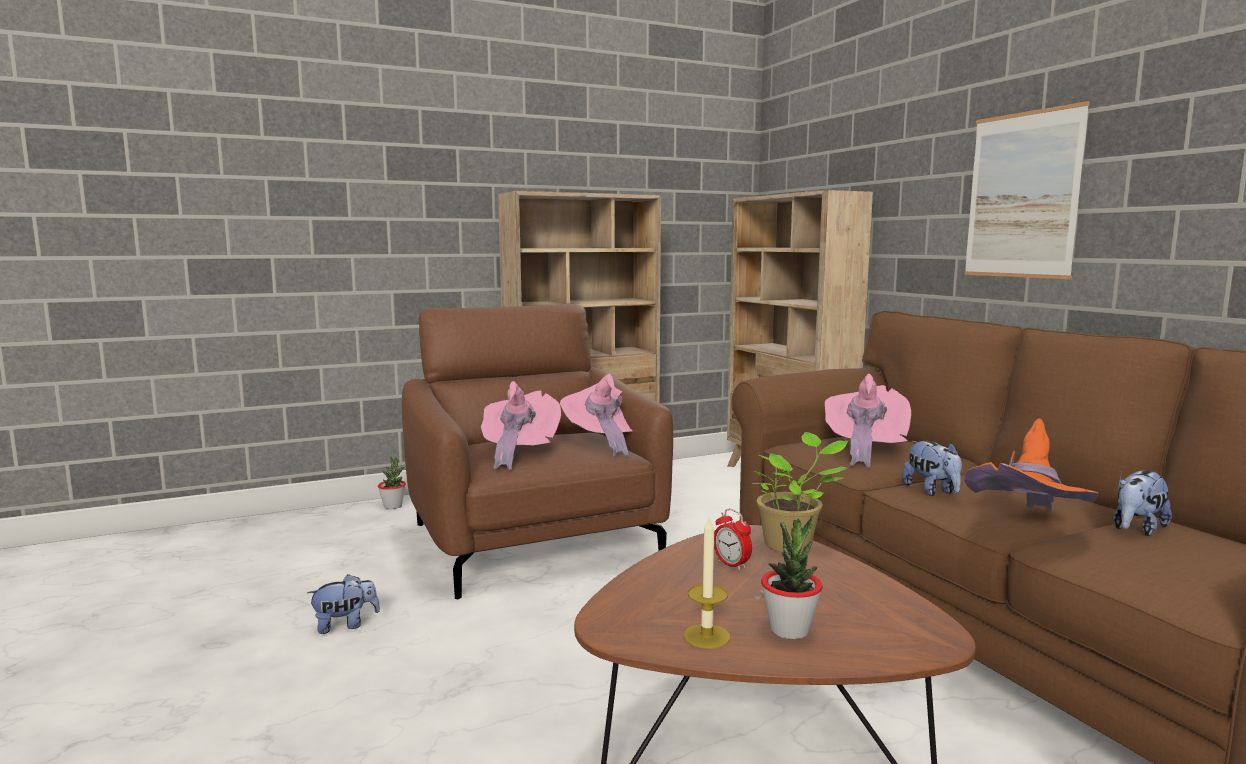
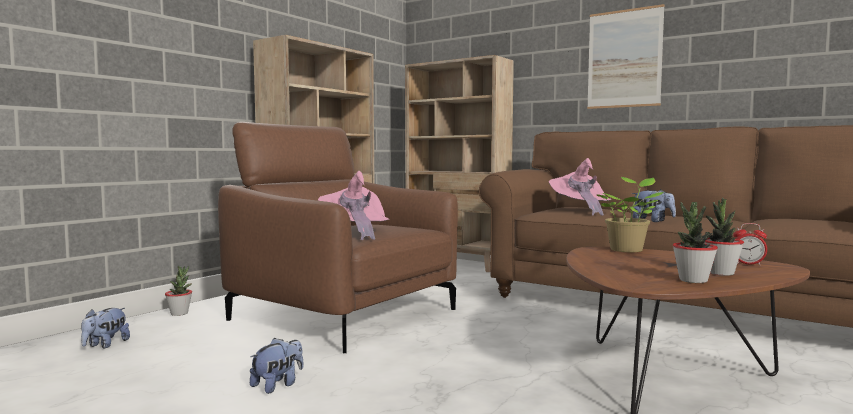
camera: 30 degrees left, 5 degrees down
pink hat [560,374,633,457] -> none
candle [684,516,730,649] -> potted plant [673,202,718,283]
alarm clock [714,509,752,570] -> alarm clock moved to [733,223,767,265]
orange hat [964,419,1098,510] -> none
plush toy [1113,470,1172,536] -> plush toy moved to [81,308,130,348]

